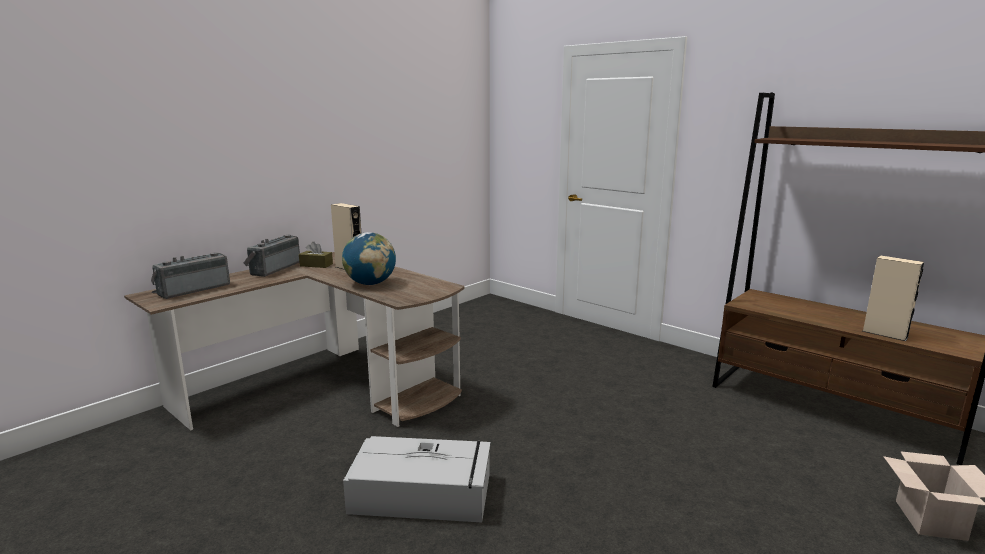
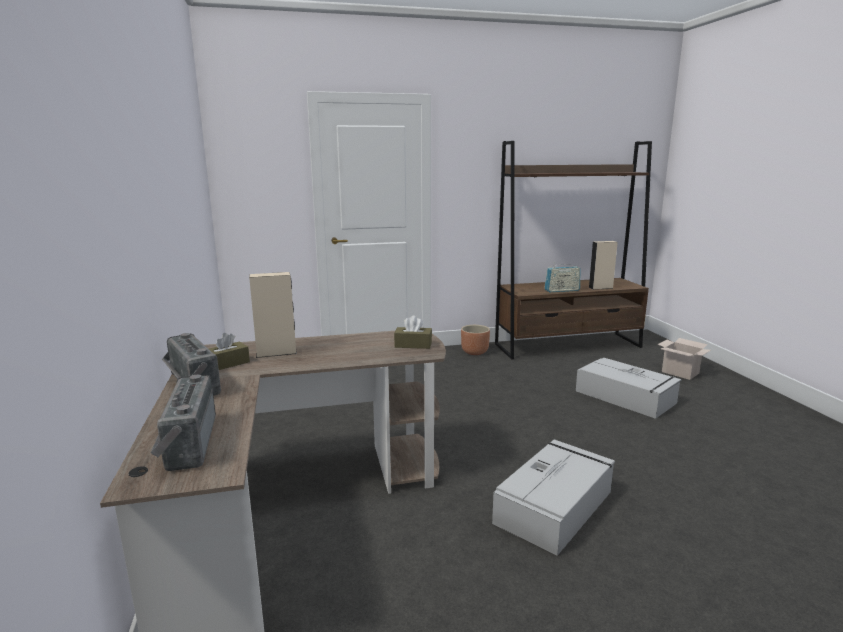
camera: 55 degrees left, 0 degrees up
globe [342,232,396,285] -> none
none -> brown tissue box [394,316,432,349]
none -> brown planter [461,325,490,355]
none -> radio [544,262,580,292]
none -> grey storage box [576,358,681,419]

